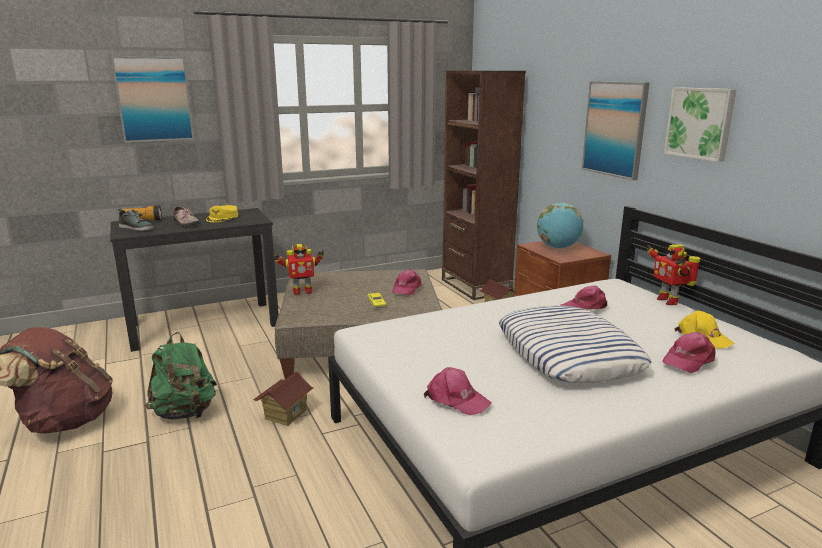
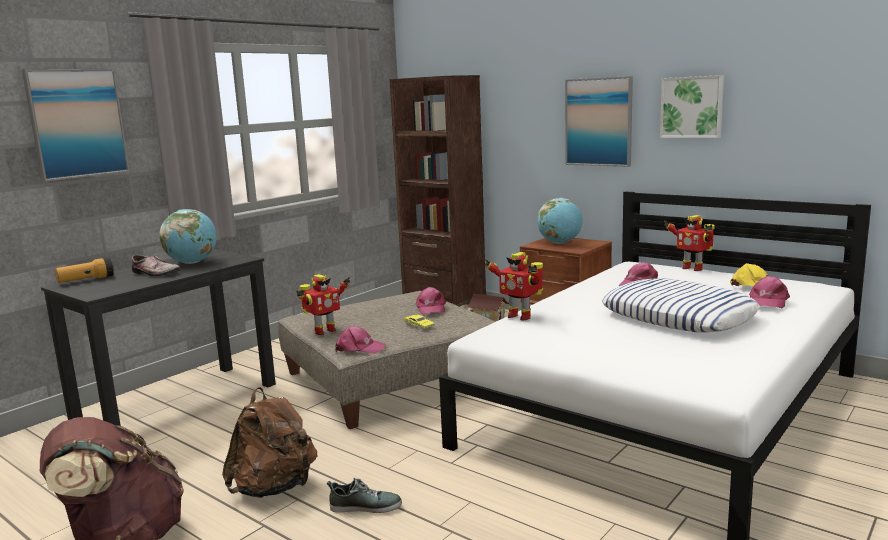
camera: 25 degrees left, 5 degrees down
shoe [118,209,154,231] -> shoe moved to [327,478,402,513]
green backpack [145,332,217,420] -> brown backpack [222,387,317,498]
yellow cap [206,205,238,223] -> globe [159,209,217,264]
toy house [253,371,314,426] -> none
pink cap [424,367,492,415] -> pink cap moved to [335,326,386,354]
none -> toy robot [485,252,543,321]

